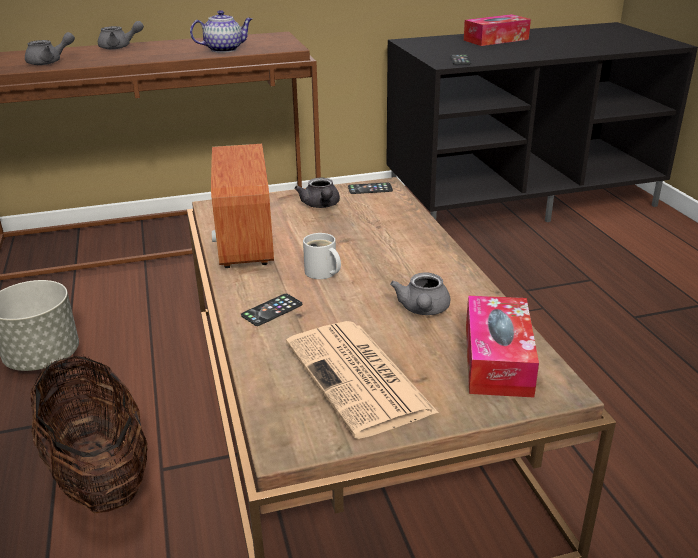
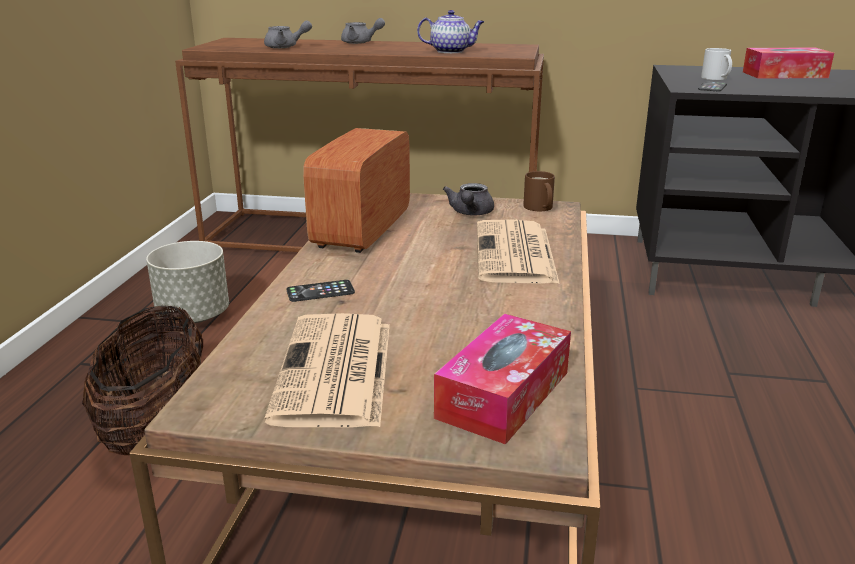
camera: 25 degrees right, 5 degrees down
white mug [303,233,341,279] -> white mug moved to [701,48,732,80]
phone [348,182,393,194] -> brown mug [523,171,555,211]
grey teapot [390,273,450,315] -> none
none -> newspaper [477,219,560,284]

